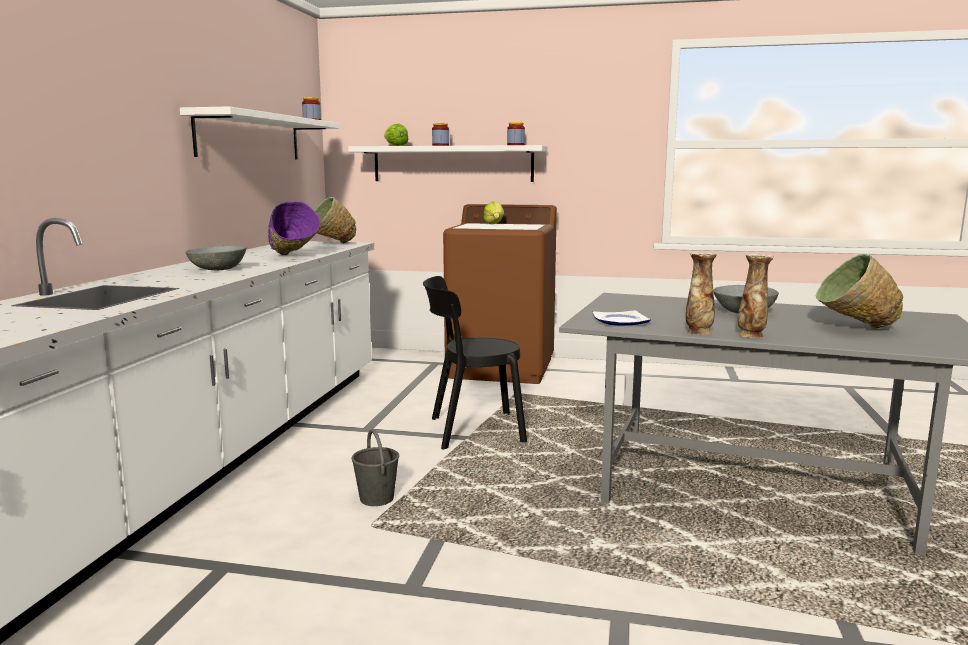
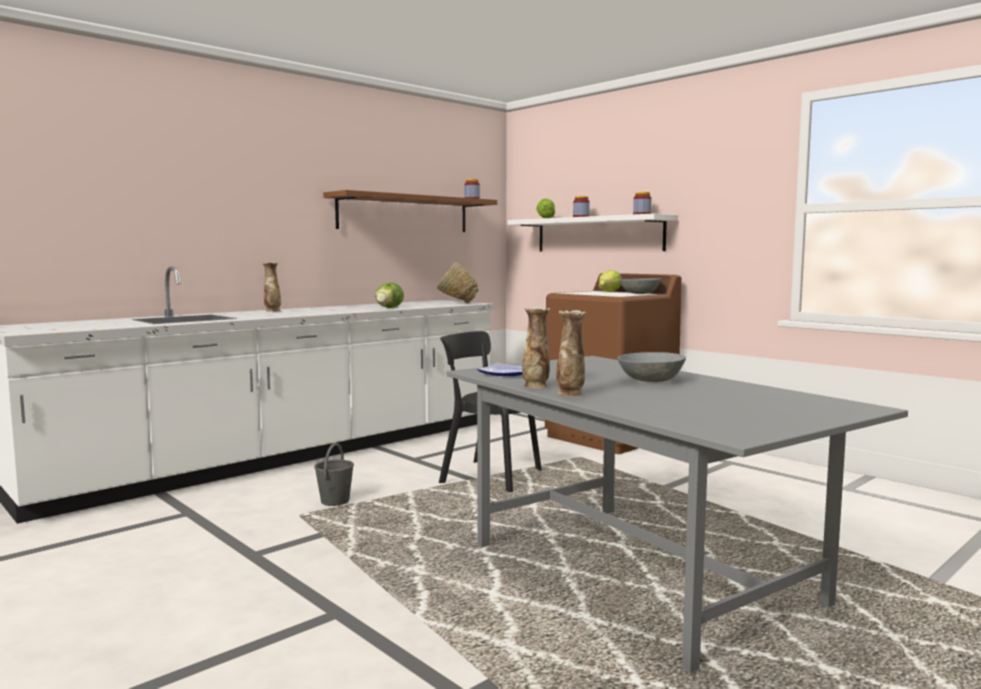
camera: 35 degrees right, 5 degrees down
white shelf [180,106,339,160] -> brown shelf [323,190,497,232]
grey bowl [185,246,247,270] -> grey bowl moved to [619,278,661,294]
purple bowl [268,201,320,255] -> lettuce [375,283,404,308]
green bowl [816,254,903,329] -> none
none -> vase [262,262,281,312]

